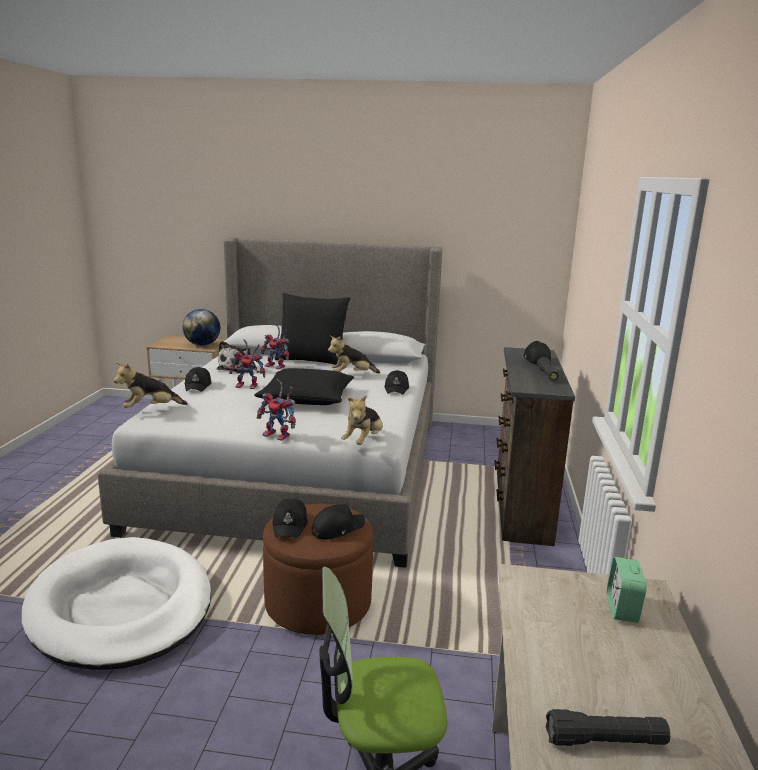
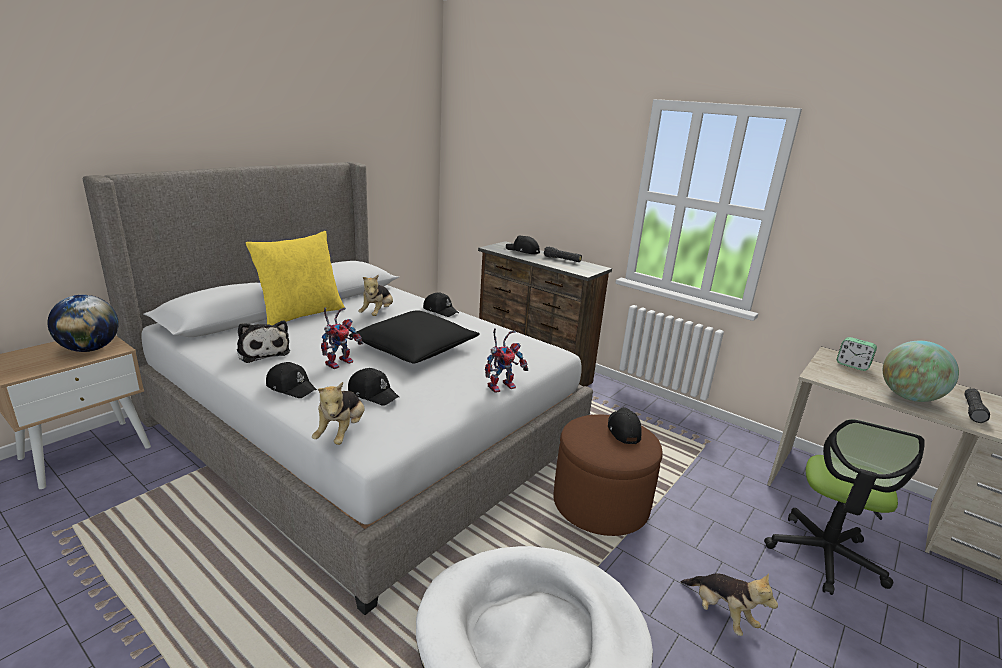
camera: 60 degrees left, 5 degrees up
toy robot [261,324,289,369] -> none
black cap [272,499,308,538] -> black cap moved to [348,368,399,405]
black pillow [275,293,350,366] -> yellow pillow [246,231,345,325]
plush toy [341,396,383,445] -> plush toy moved to [681,573,778,636]
none -> globe [883,341,959,402]

